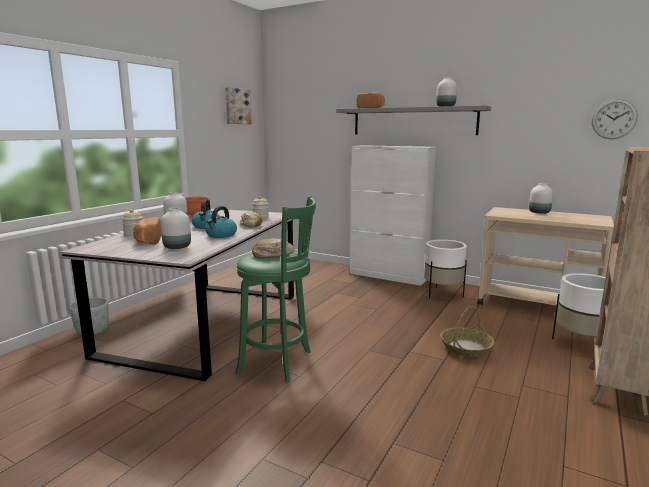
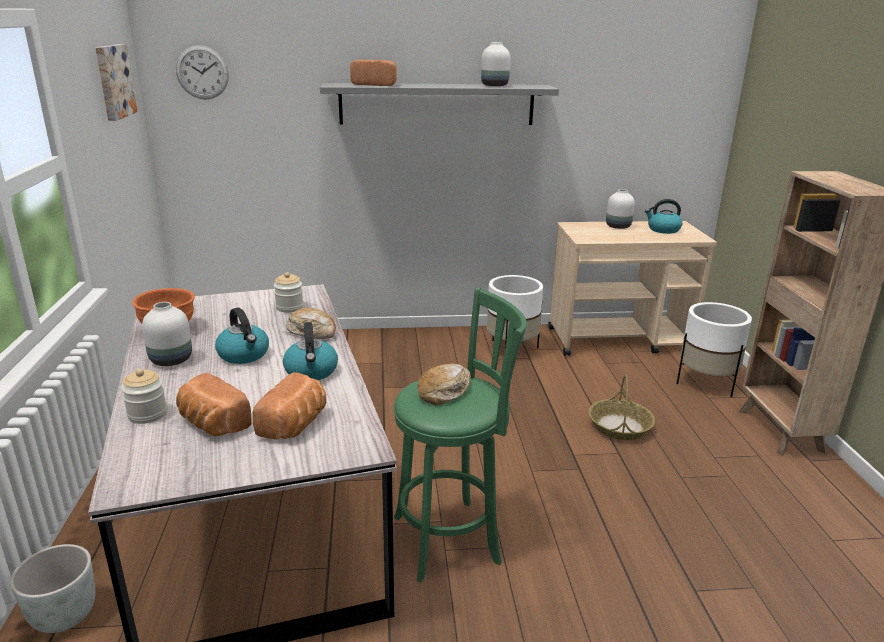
camera: 35 degrees left, 10 degrees up
white vase [161,208,191,249] -> bread [252,372,326,440]
white cabinet [350,145,436,286] -> none
wall clock [592,99,638,139] -> wall clock moved to [176,45,229,100]
none -> kettle [645,199,682,234]

